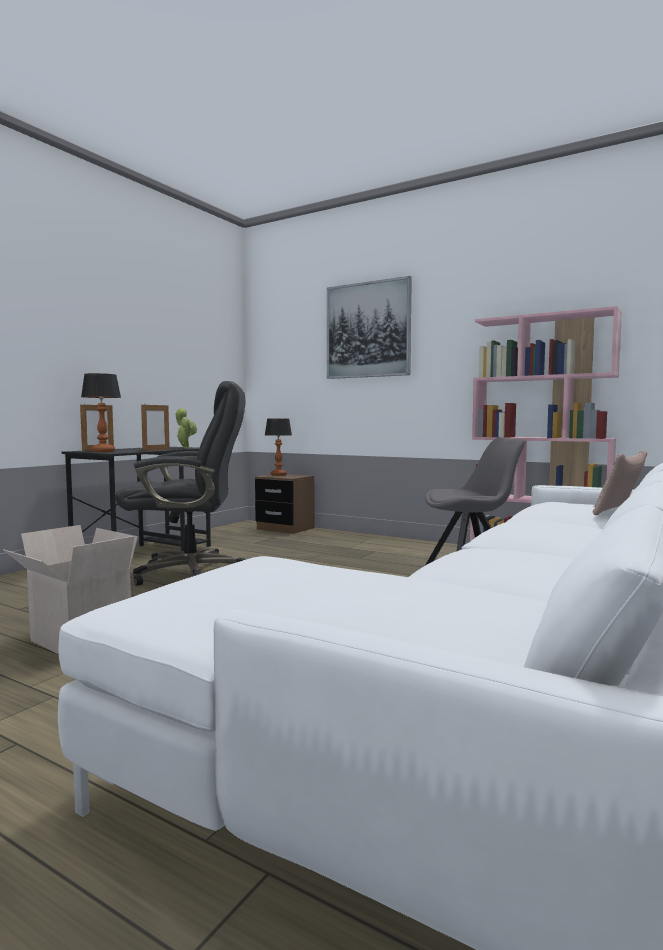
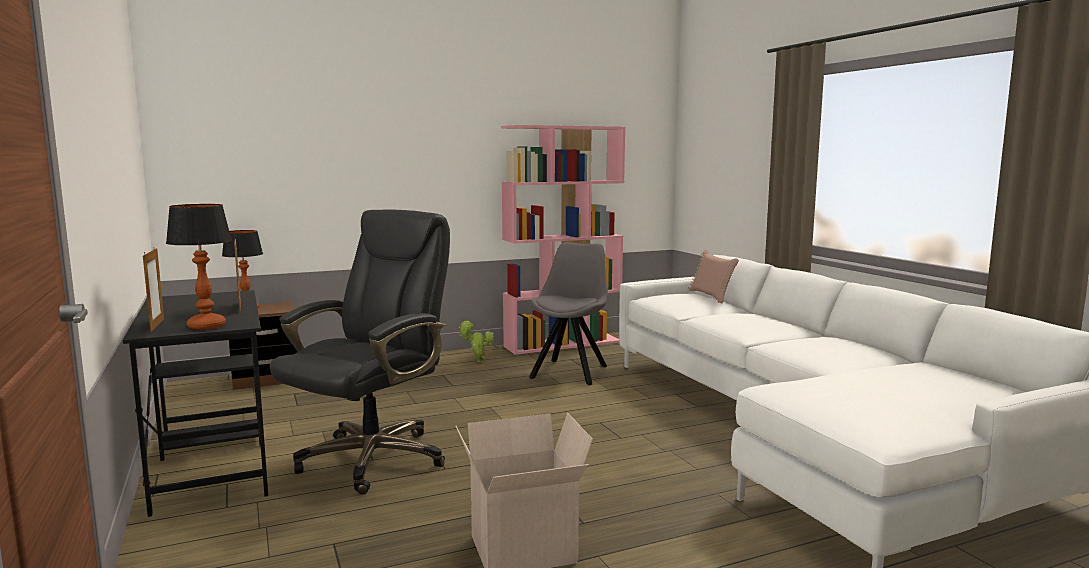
camera: 55 degrees left, 5 degrees up
potted plant [176,408,197,449] -> potted plant moved to [459,321,494,362]
picture [327,276,412,379] -> none

